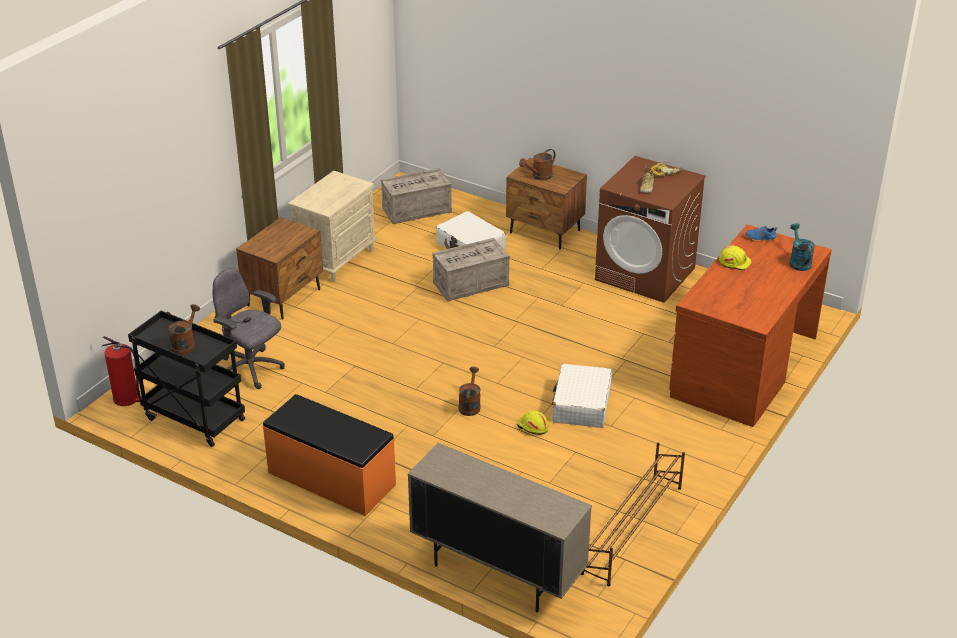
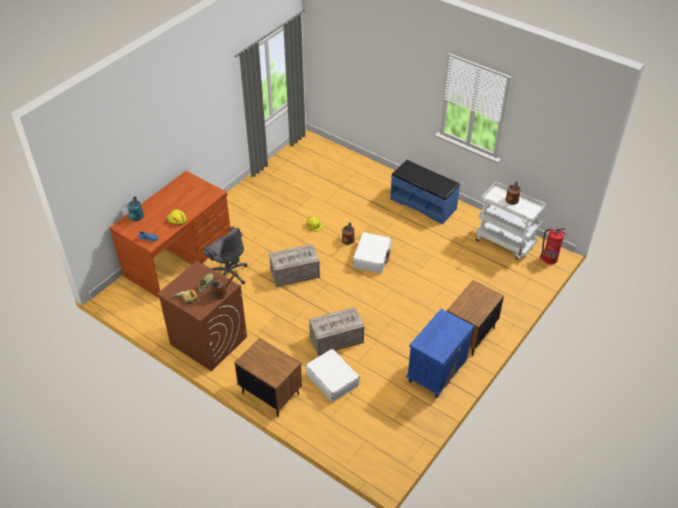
camera: 175 degrees left, 10 degrees up
black cart [128,311,245,447] -> white cart [476,182,546,260]
grey office chair [213,268,285,389] -> grey office chair moved to [203,226,247,284]
orange bench [263,394,396,516] -> blue bench [390,160,460,224]
beige nightstand [288,171,377,282] -> blue nightstand [406,309,474,398]
crate [381,168,452,225] -> crate moved to [269,244,320,287]
beige cabinet [408,443,592,612] -> none
brown watering can [519,149,555,180] -> brown watering can moved to [206,271,238,300]
white suitcase [552,364,612,428] -> white suitcase moved to [353,232,391,273]
brown shoe rack [581,443,685,586] -> none

